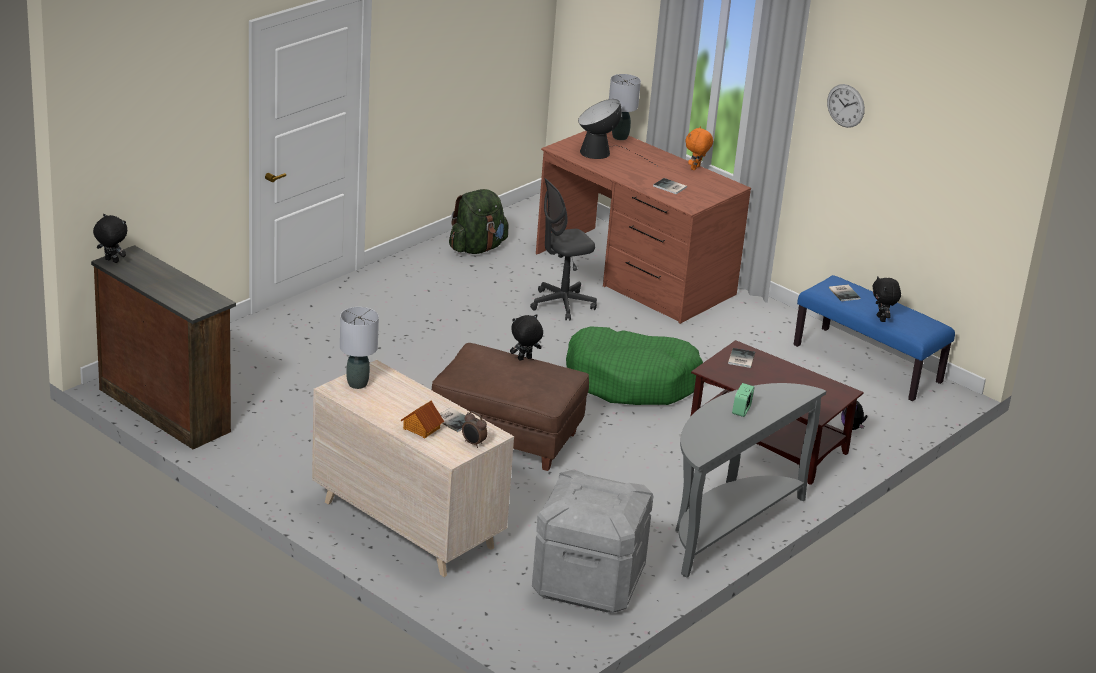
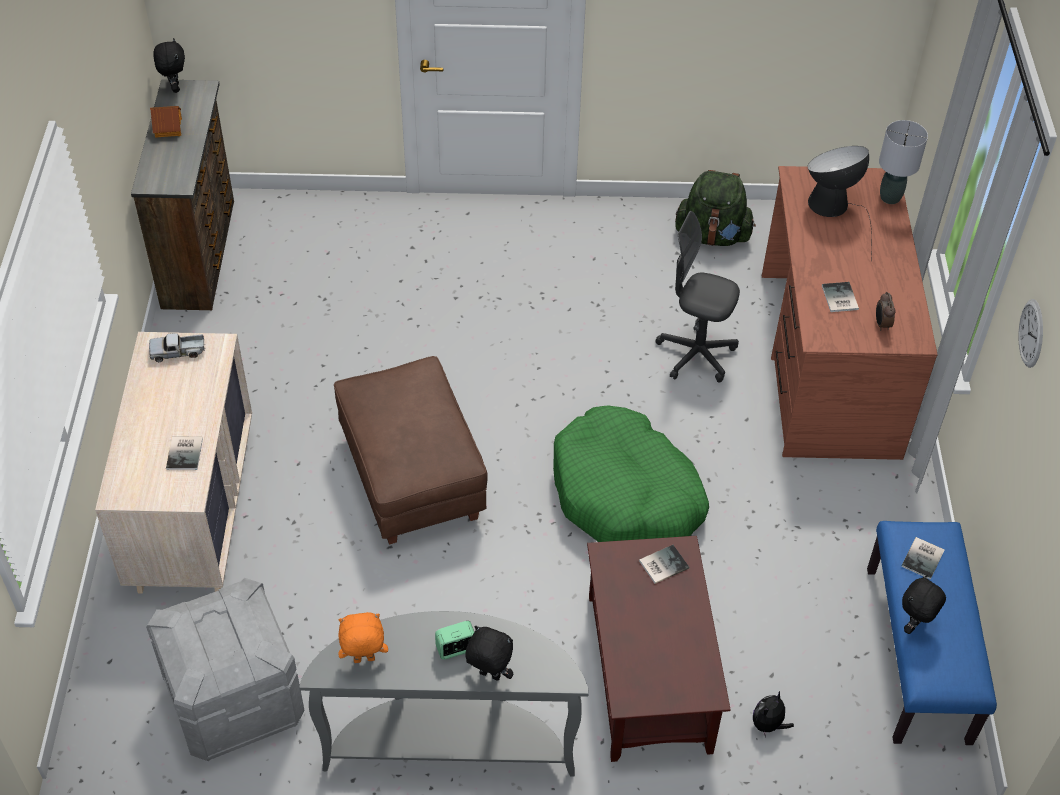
camera: 50 degrees right, 20 degrees up
grey table lamp [340,307,379,389] -> toy truck [149,333,205,362]
toy house [401,401,444,438] -> toy house moved to [150,106,182,138]
alarm clock [462,411,487,448] -> alarm clock moved to [876,292,896,331]
black plush toy [510,314,543,361] -> black plush toy moved to [465,626,513,681]
orange plush toy [685,127,713,170] -> orange plush toy moved to [338,612,388,663]

